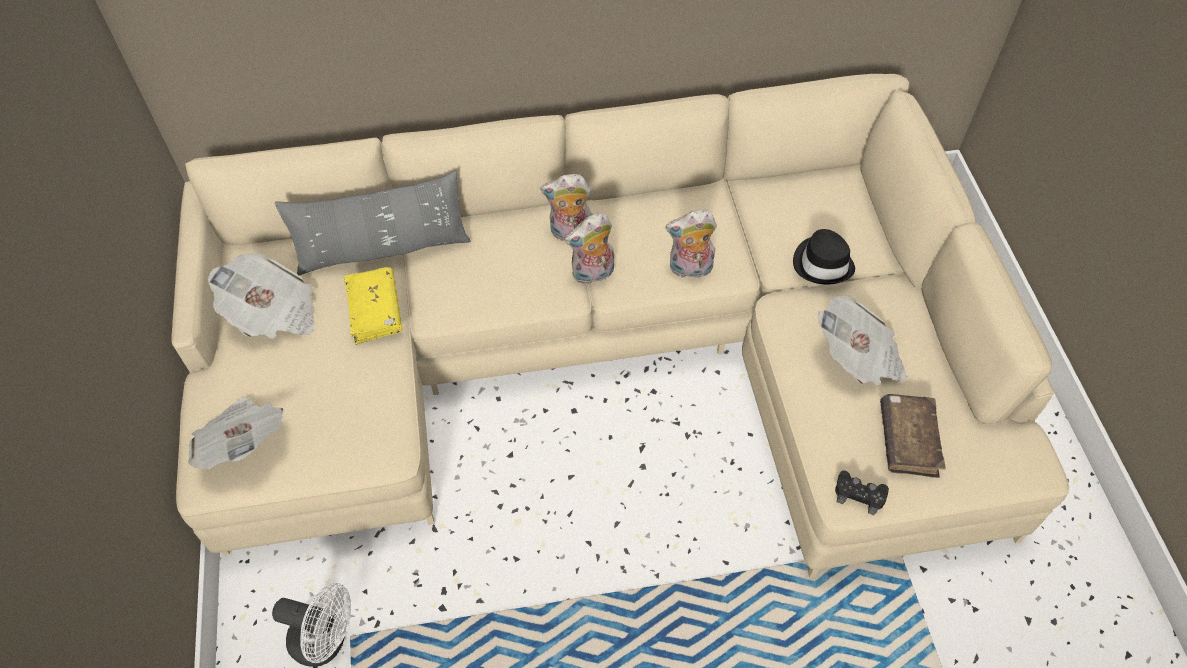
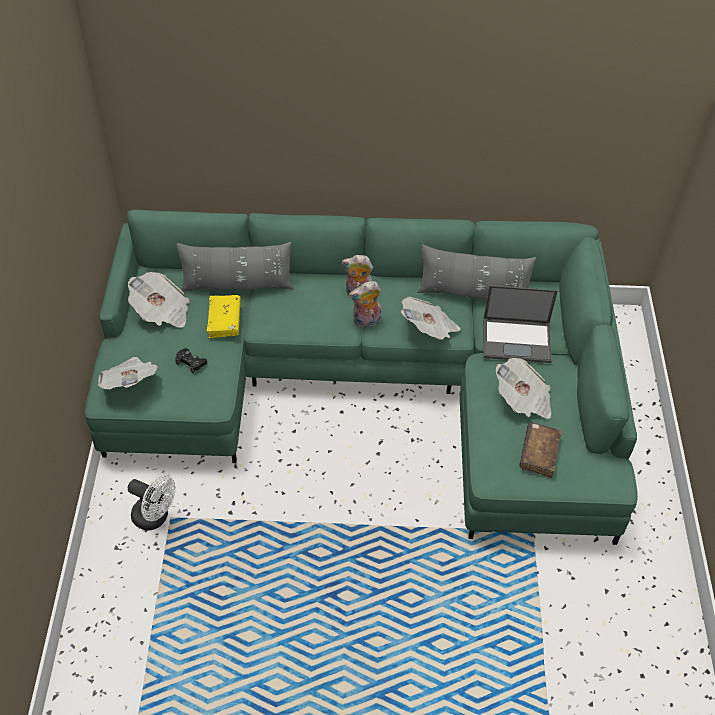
camera: 10 degrees right, 5 degrees down
beige sofa [171,74,1069,578] -> green sofa [85,209,638,545]
plush toy [666,210,717,281] -> newspaper [400,297,461,340]
black hat [793,229,855,284] -> laptop [483,285,558,363]
black game controller [835,470,889,515] -> black game controller moved to [175,348,207,373]
none -> grey pillow [417,244,536,299]

